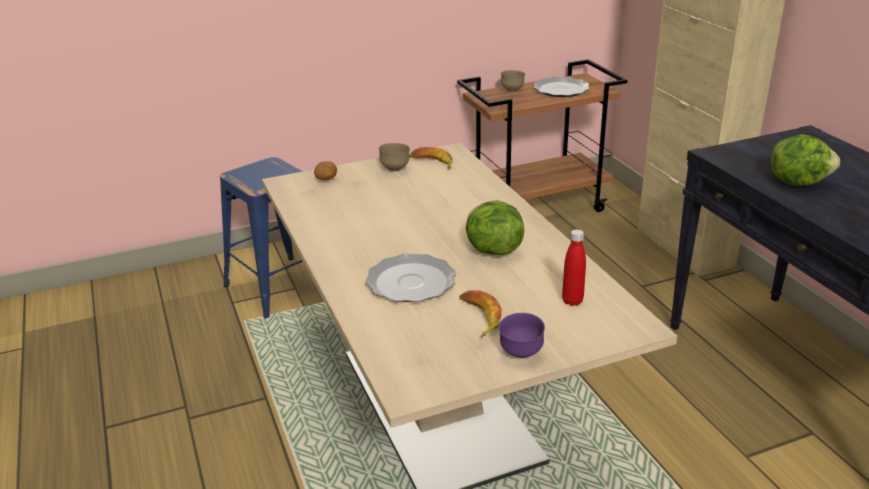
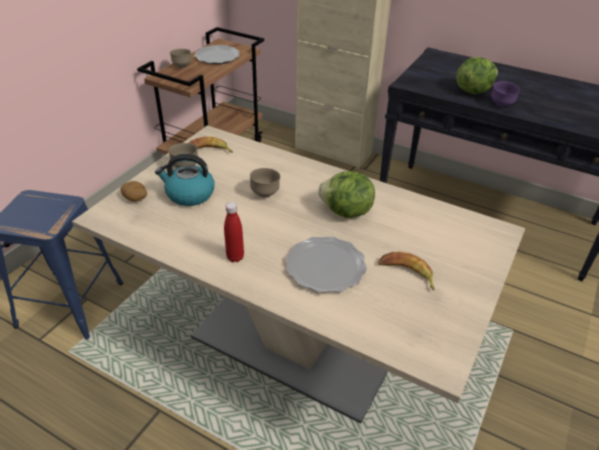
camera: 40 degrees left, 10 degrees up
purple bowl [499,313,545,358] -> purple bowl moved to [491,81,520,107]
red bottle [562,229,586,306] -> red bottle moved to [224,202,244,262]
none -> kettle [155,154,214,206]
none -> brown bowl [250,168,280,198]

